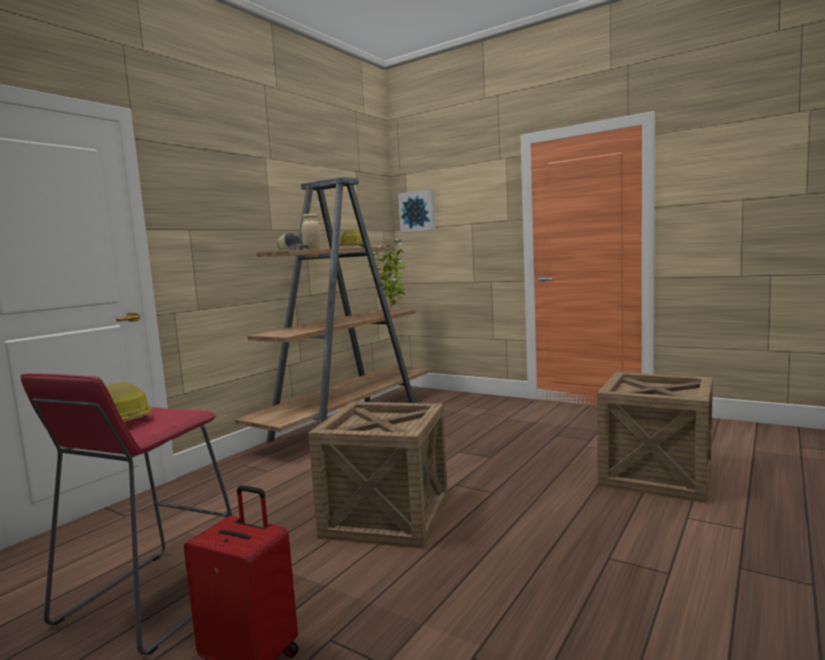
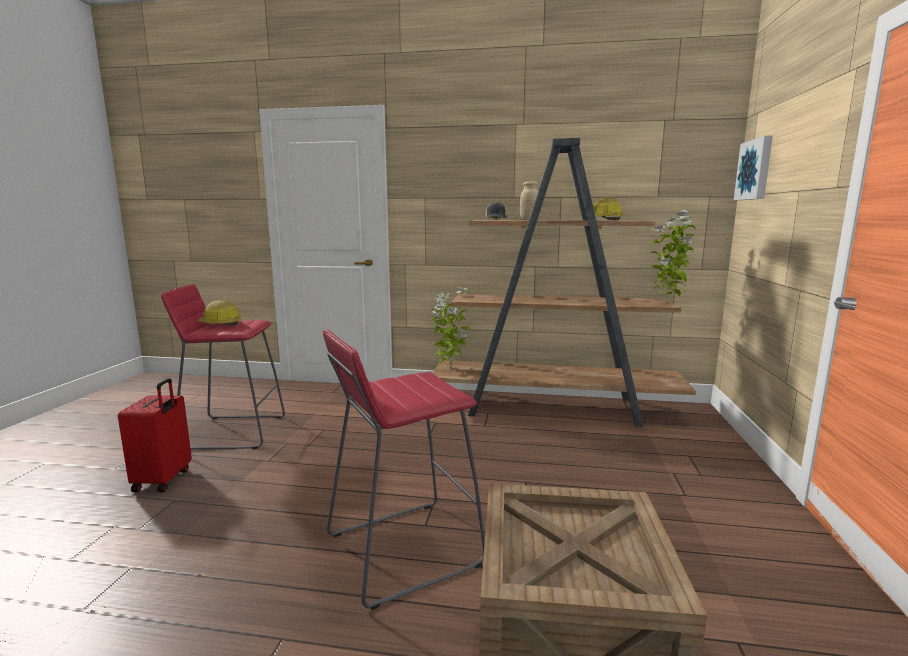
camera: 65 degrees right, 5 degrees up
crate [308,402,448,549] -> none
none -> red stool [323,330,485,610]
none -> potted plant [431,287,470,369]

